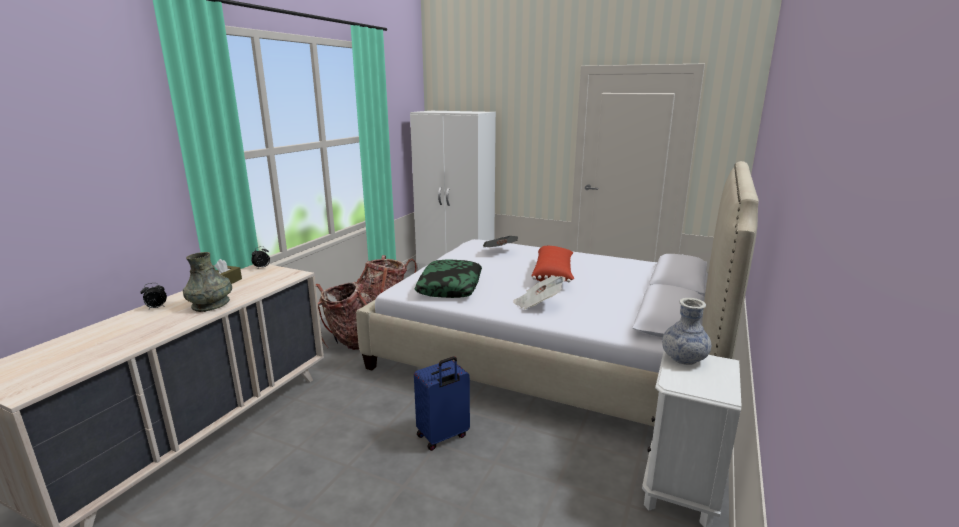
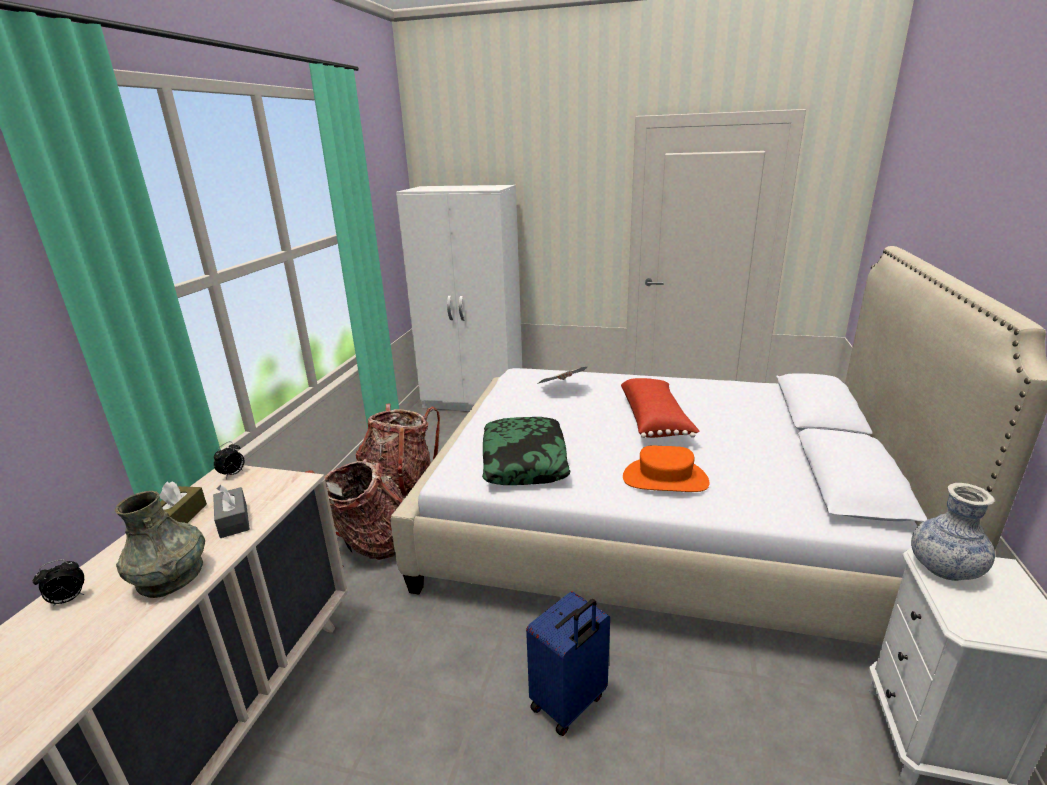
camera: 10 degrees left, 5 degrees up
newspaper [513,276,565,309] -> orange hat [623,446,710,492]
none -> grey tissue box [213,485,250,538]

